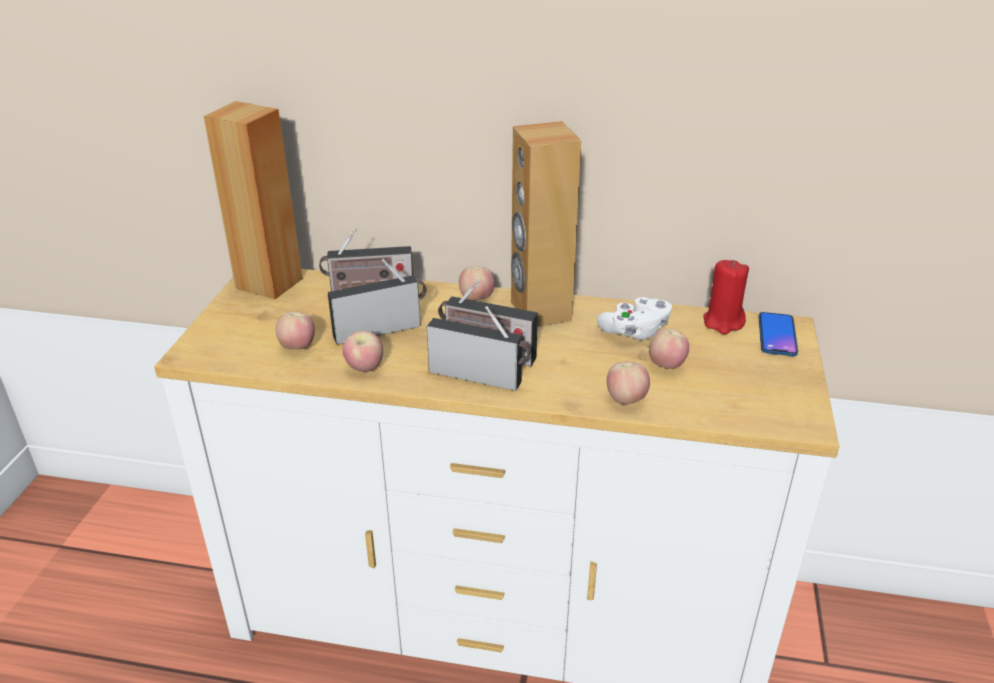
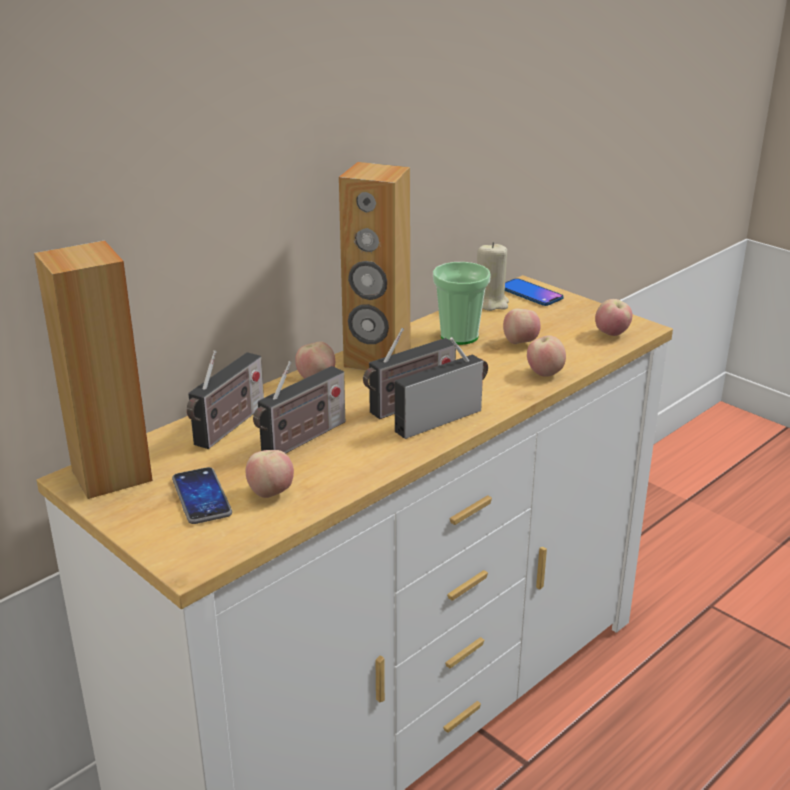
camera: 55 degrees left, 5 degrees down
radio [328,259,427,345] -> radio turned 150 degrees counterclockwise [253,361,345,453]
apple [342,331,383,372] -> apple moved to [595,299,633,336]
white game controller [597,297,672,340] -> cup [433,262,491,345]
red candle [703,260,749,334] -> beige candle [477,242,509,311]
none -> phone [172,467,232,524]

